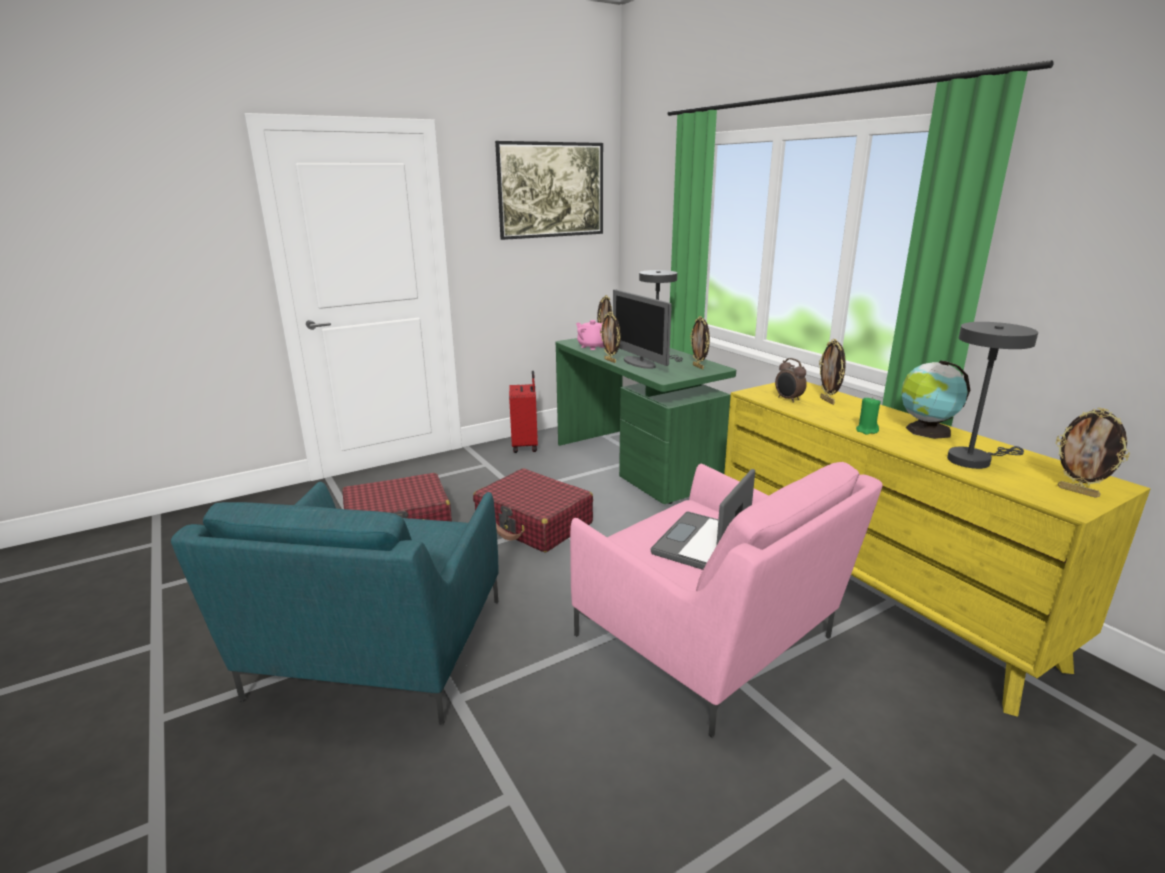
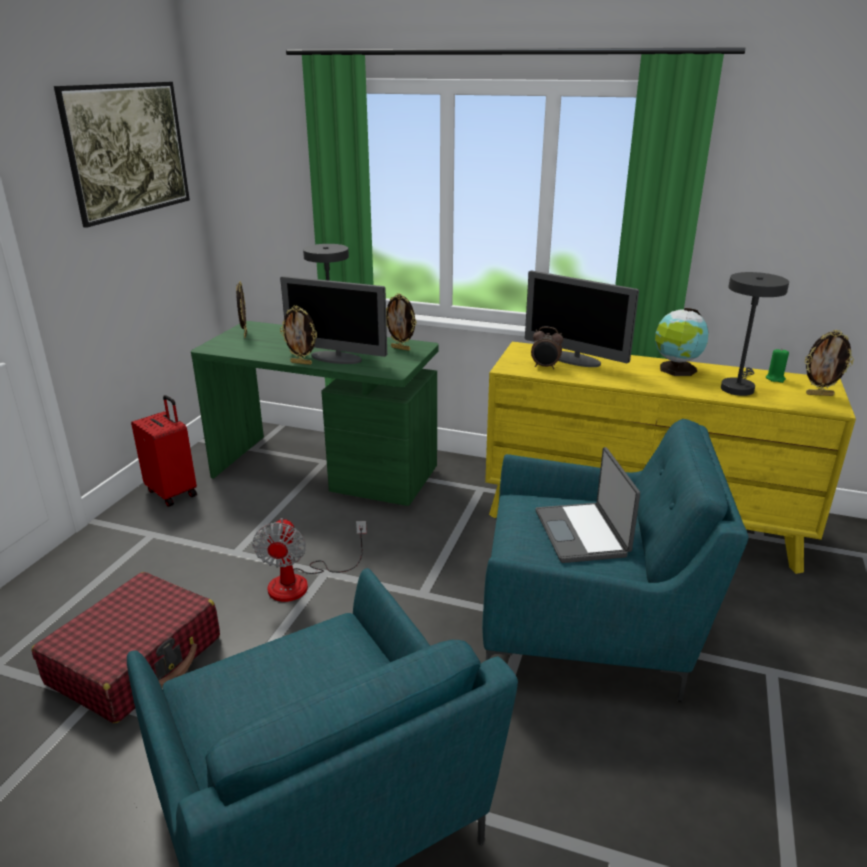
camera: 40 degrees left, 5 degrees up
red suitcase [473,468,593,552] -> fan [252,518,367,602]
pink armchair [570,462,883,738] -> turquoise armchair [482,419,749,702]
pink teapot [576,320,604,350] -> none
picture frame [819,339,846,405] -> monitor [525,270,639,367]
green candle [856,397,881,435] -> green candle moved to [766,348,789,383]

